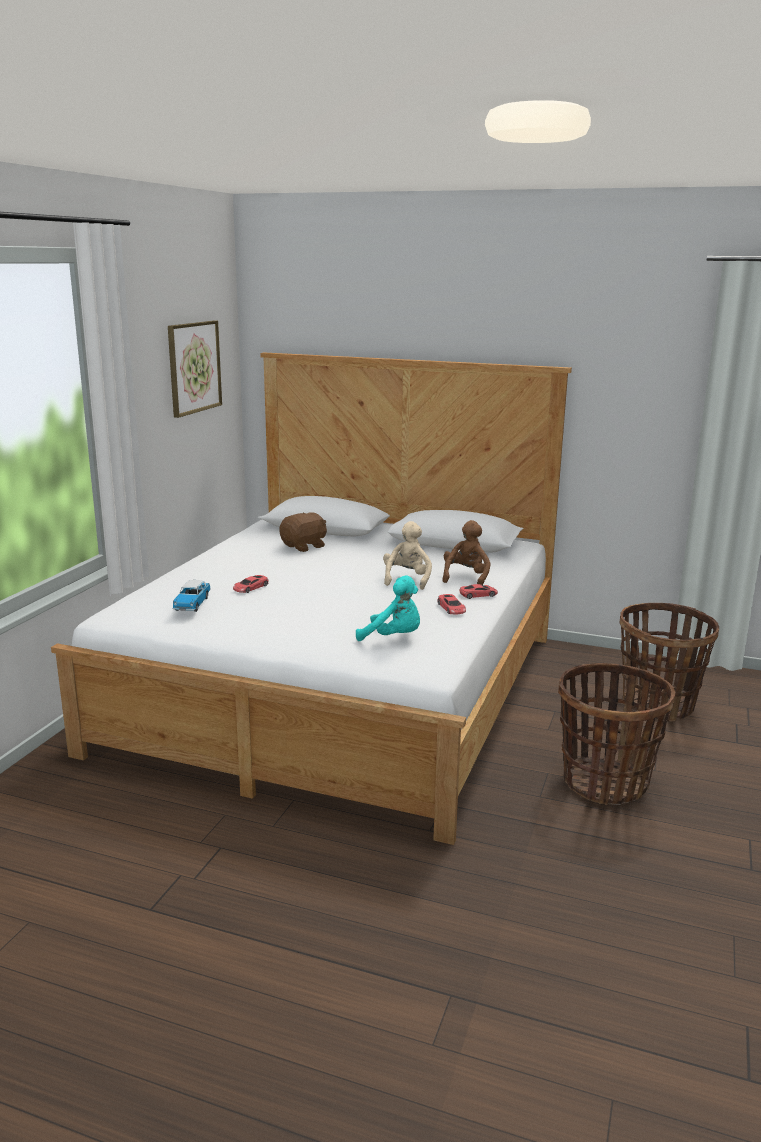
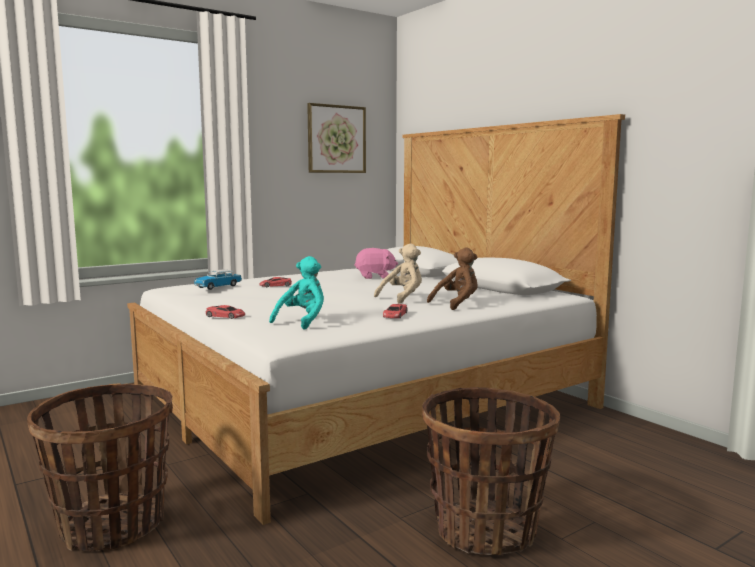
camera: 35 degrees right, 10 degrees down
brown plush toy [279,512,327,552] -> pink plush toy [354,248,398,279]
turquoise plush toy [356,576,420,641] -> turquoise plush toy turned 120 degrees counterclockwise [269,256,324,330]
red toy car [460,584,498,599] -> red toy car moved to [206,305,245,319]
basket [620,603,719,722] -> basket moved to [27,383,173,551]

